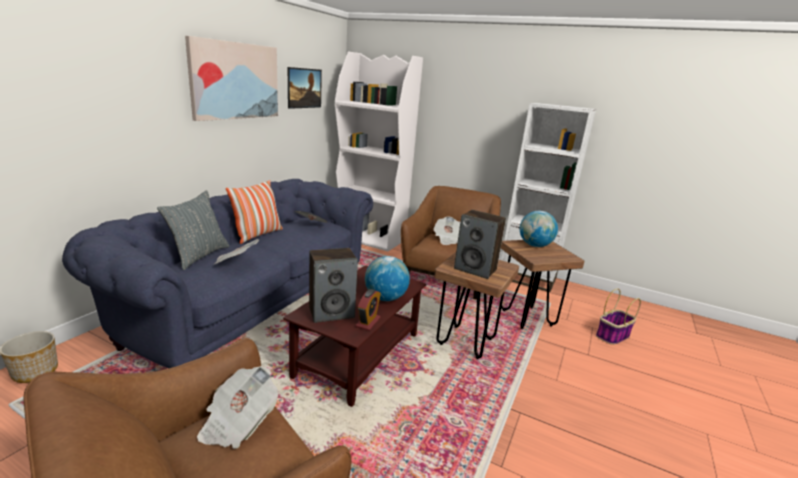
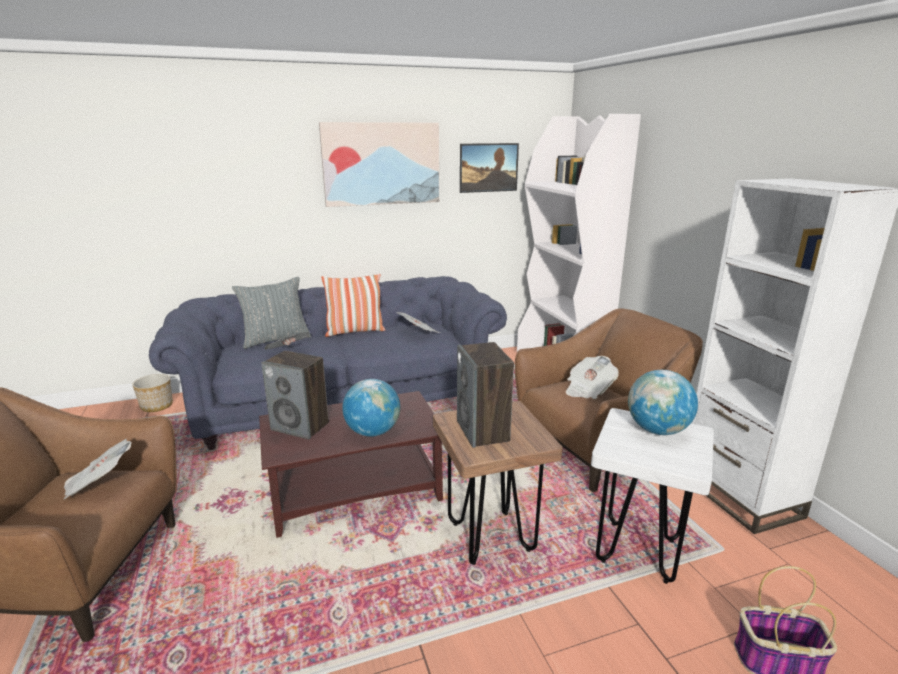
camera: 45 degrees right, 0 degrees up
alarm clock [355,289,381,331] -> none
brown stool [501,240,585,329] -> white stool [591,408,714,584]

